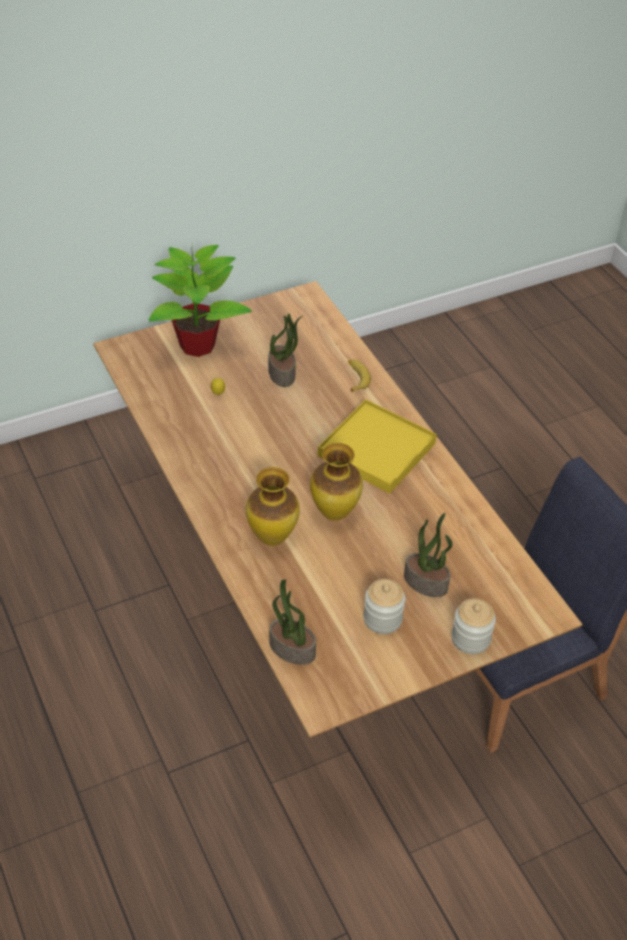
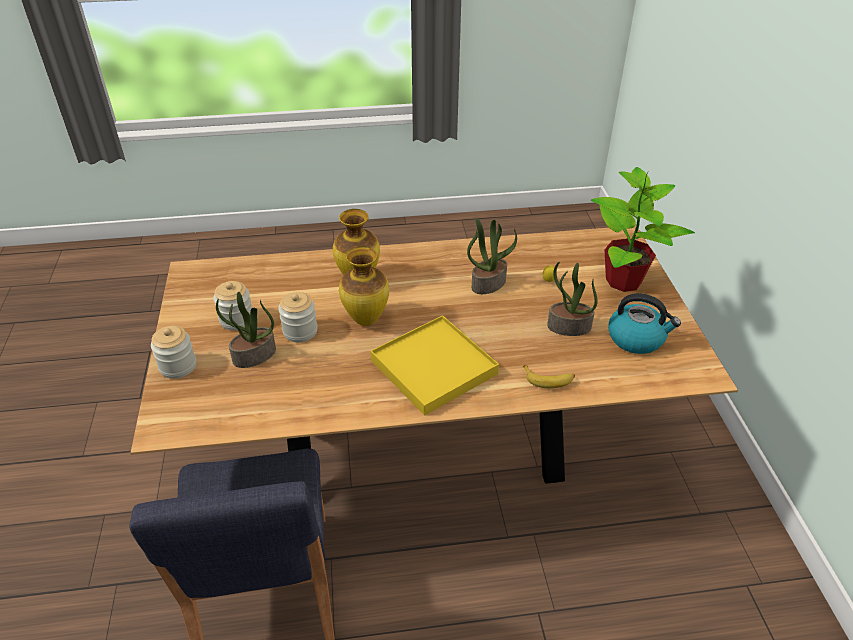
camera: 110 degrees right, 5 degrees down
potted plant [269,580,316,665] -> potted plant moved to [467,218,517,294]
none -> jar [278,292,318,342]
none -> kettle [608,293,681,354]

